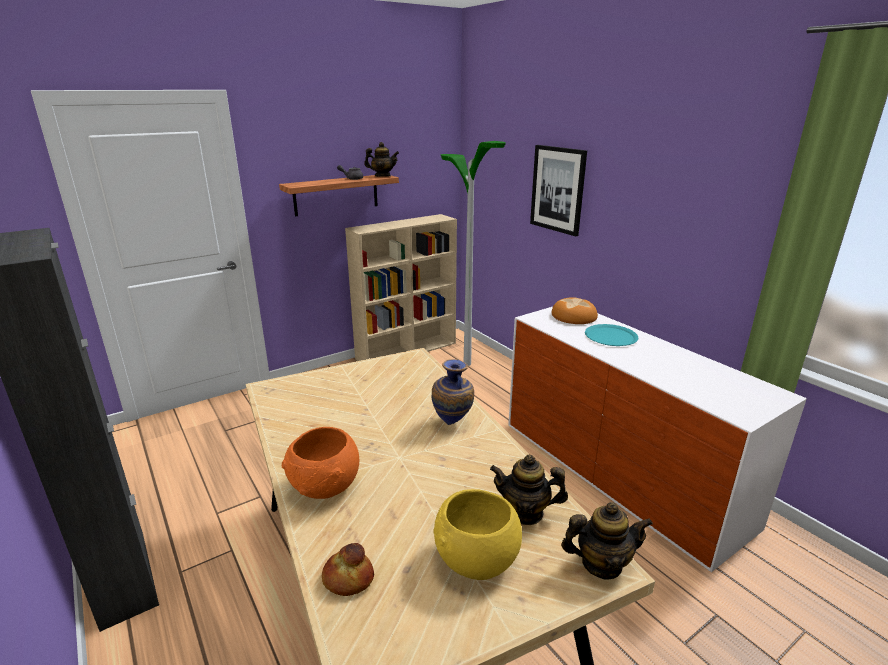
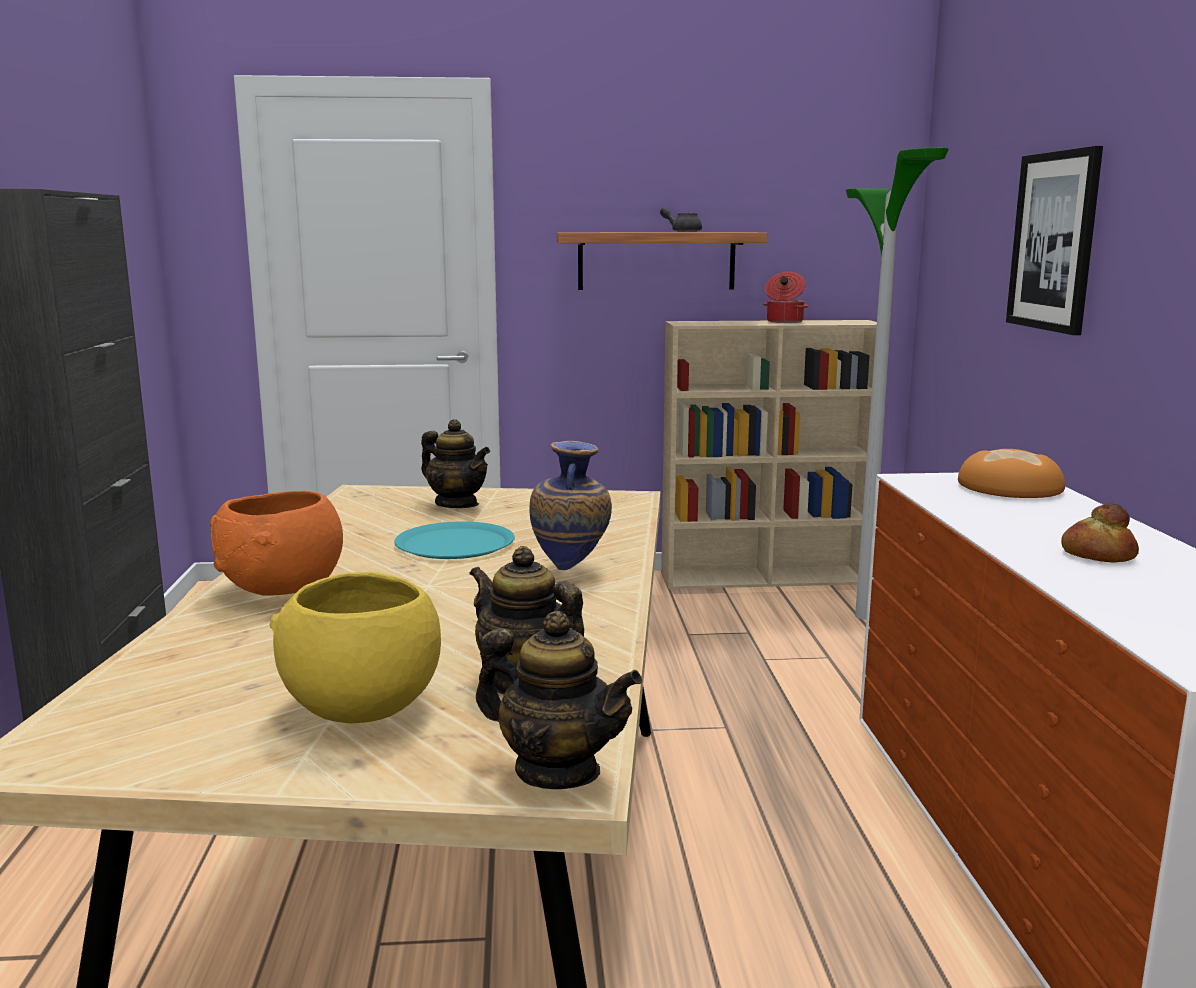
camera: 30 degrees right, 10 degrees down
bread [322,543,374,596] -> bread moved to [1061,503,1139,562]
teapot [364,142,399,177] -> teapot moved to [421,419,490,508]
turquoise plate [585,324,638,346] -> turquoise plate moved to [394,522,515,559]
none -> cooking pot [763,272,808,323]

